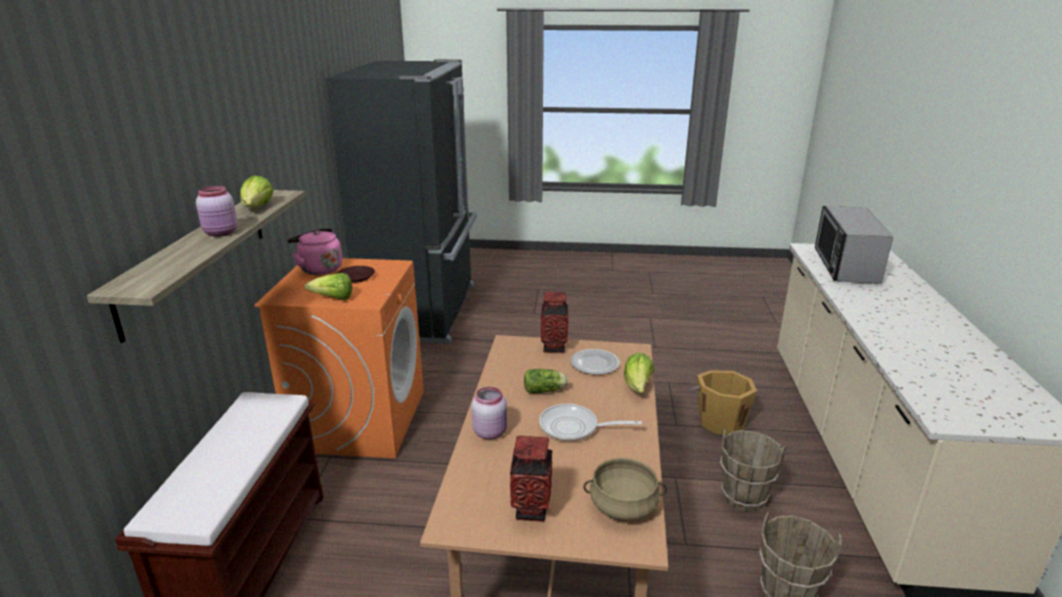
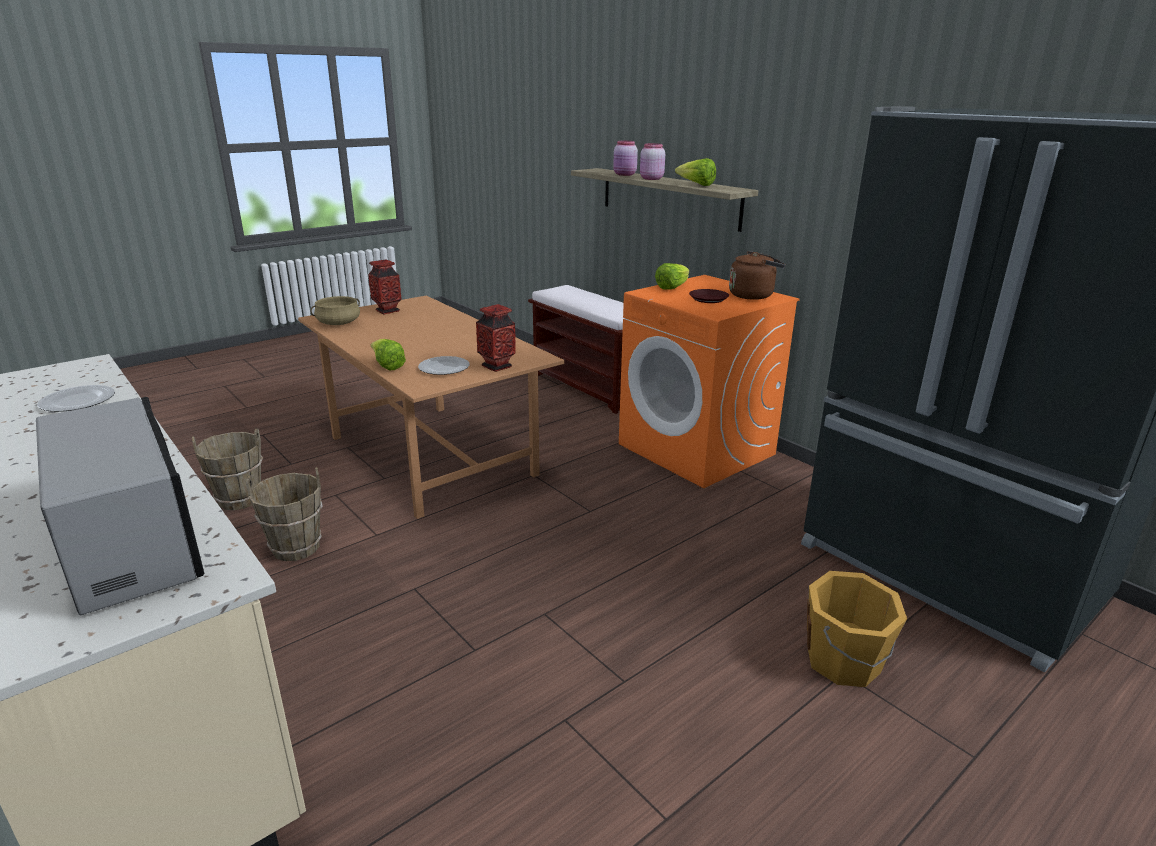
camera: 135 degrees right, 0 degrees up
pink kettle [287,228,342,275] -> brown kettle [729,251,786,300]
pink jar [472,387,507,440] -> pink jar moved to [613,141,638,176]
lettuce [524,369,568,394] -> none
frying pan [539,404,642,441] -> none
orange bucket [691,370,759,435] -> orange bucket moved to [807,571,907,687]
none -> plate [37,385,115,412]

